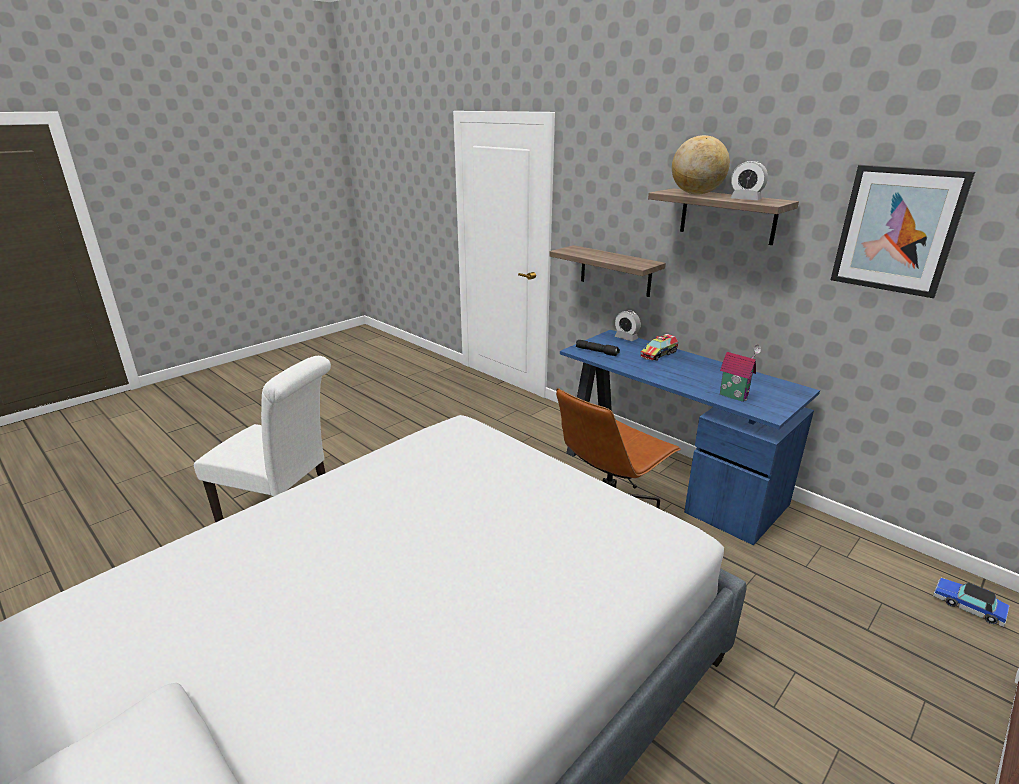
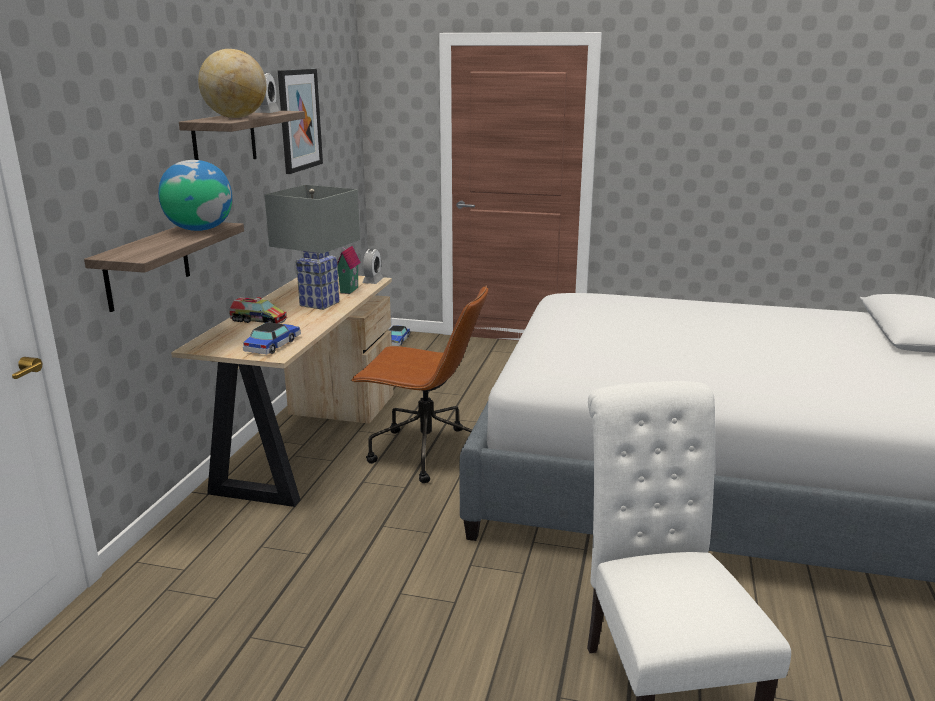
camera: 120 degrees left, 5 degrees down
blue desk [560,330,820,546] -> beige desk [171,276,394,507]
black flashlight [576,340,620,356] -> toy car [243,322,301,354]
alarm clock [615,310,641,341] -> alarm clock moved to [362,249,383,284]
none -> globe [158,160,232,231]
none -> grey table lamp [264,185,360,310]

